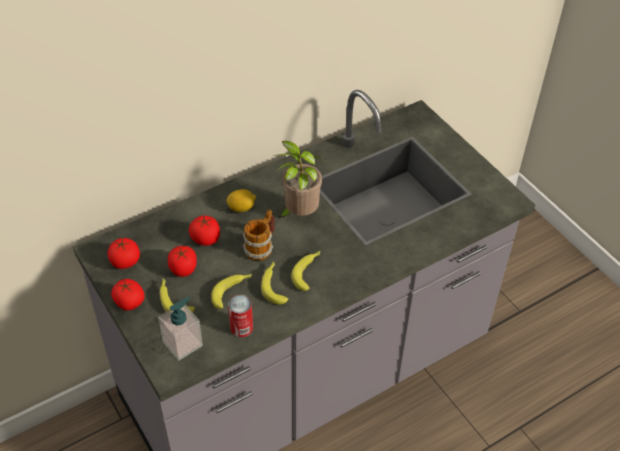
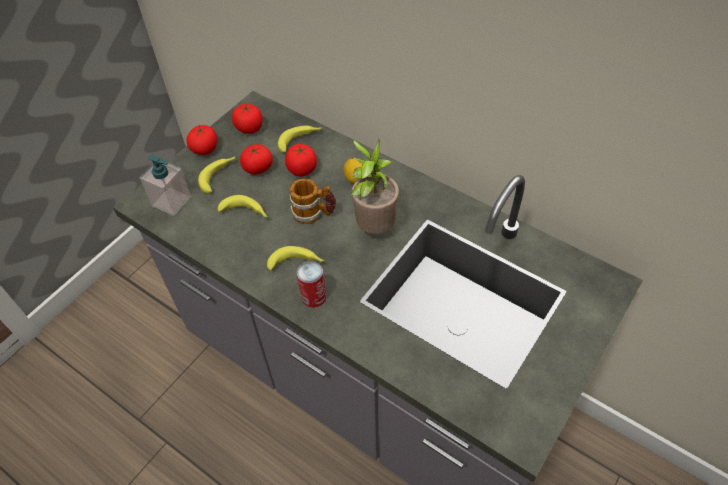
camera: 70 degrees right, 5 degrees up
can [228,295,253,337] -> can moved to [297,261,326,308]
banana [261,261,288,304] -> banana moved to [278,126,322,153]

